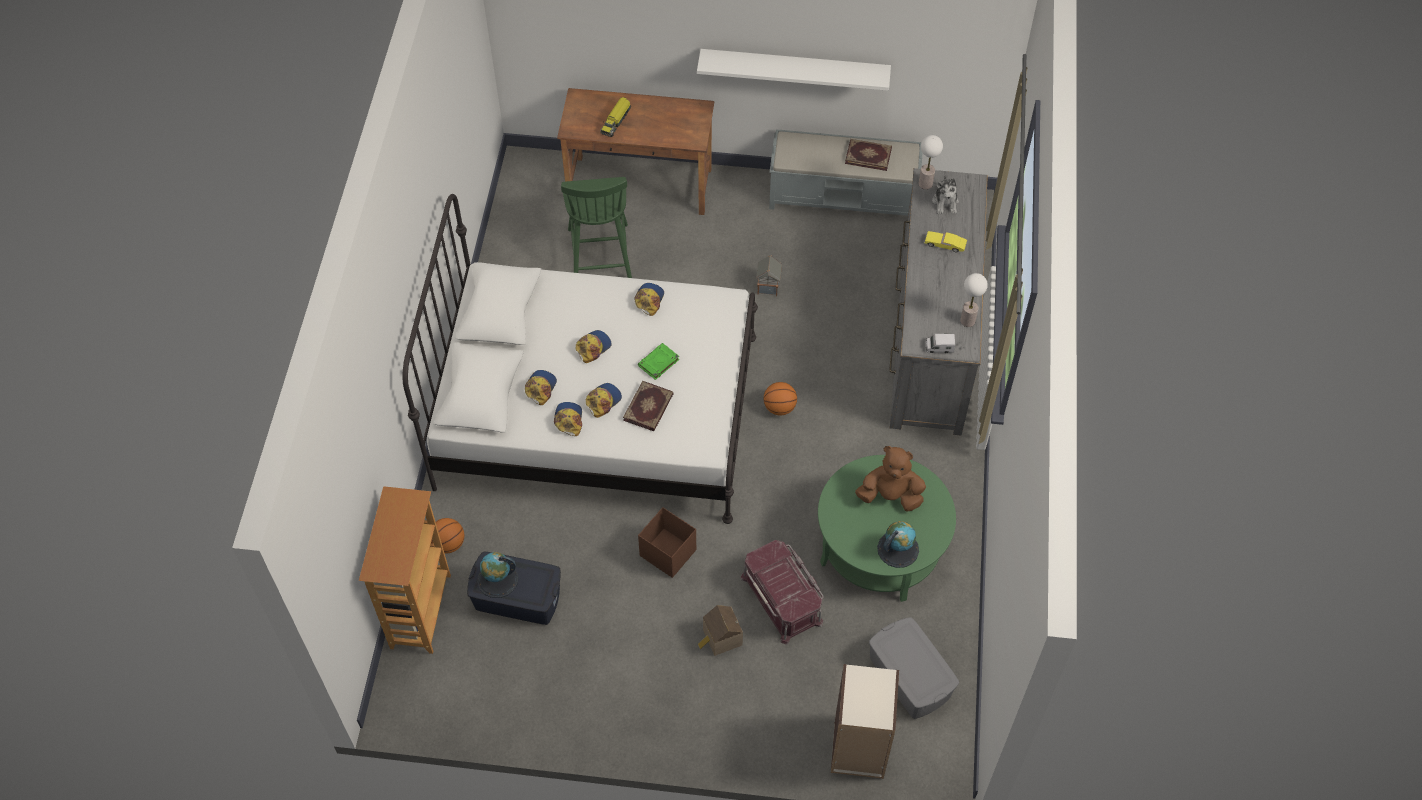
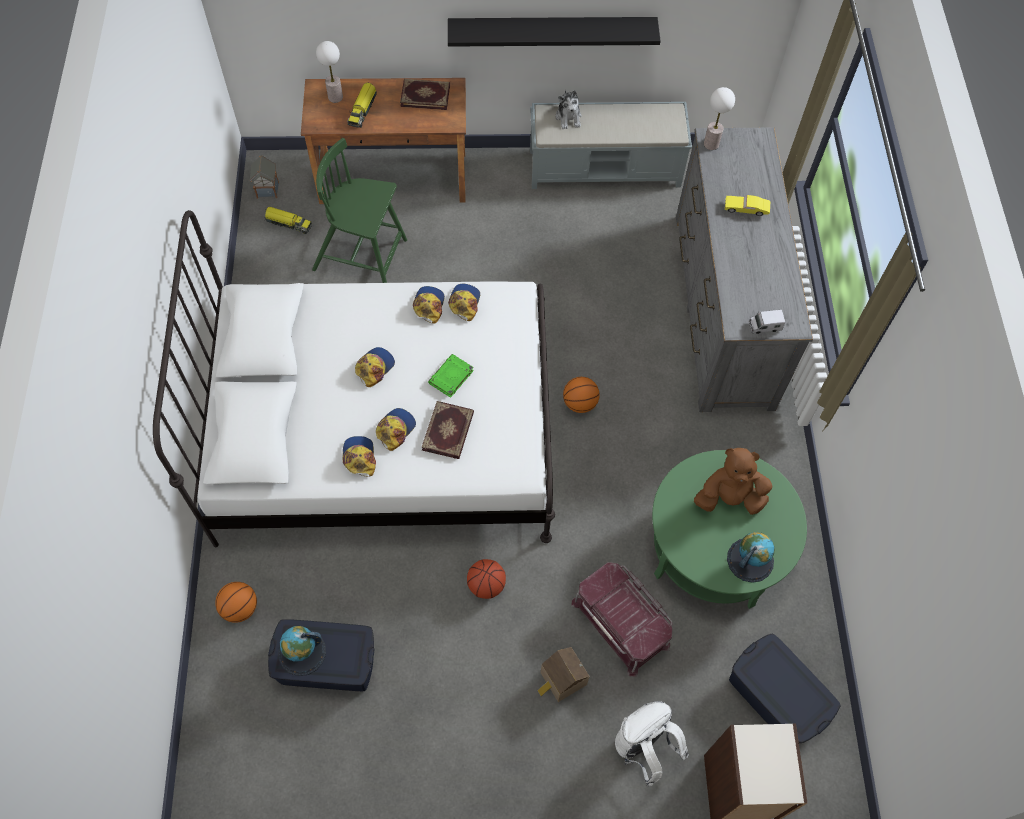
camera: 10 degrees left, 5 degrees up
bookcase [359,486,451,654] -> none
cap [525,370,557,405] -> cap moved to [448,284,480,321]
green chair [561,177,632,278] -> green chair turned 120 degrees clockwise [312,138,407,283]
brown storage box [638,507,696,578] -> basketball [467,559,506,599]
white shelf [697,49,891,91] -> black shelf [448,17,661,47]
toy house [756,255,782,296] -> toy house moved to [250,155,279,198]
book [845,139,892,171] -> book moved to [400,79,450,110]
grey storage box [869,617,959,719] -> blue storage box [729,634,841,743]
plush toy [932,175,959,214] -> plush toy moved to [556,90,582,129]
table lamp [960,273,988,327] -> table lamp moved to [316,41,343,103]
none -> toy truck [265,207,312,234]
none -> white backpack [615,701,689,786]

